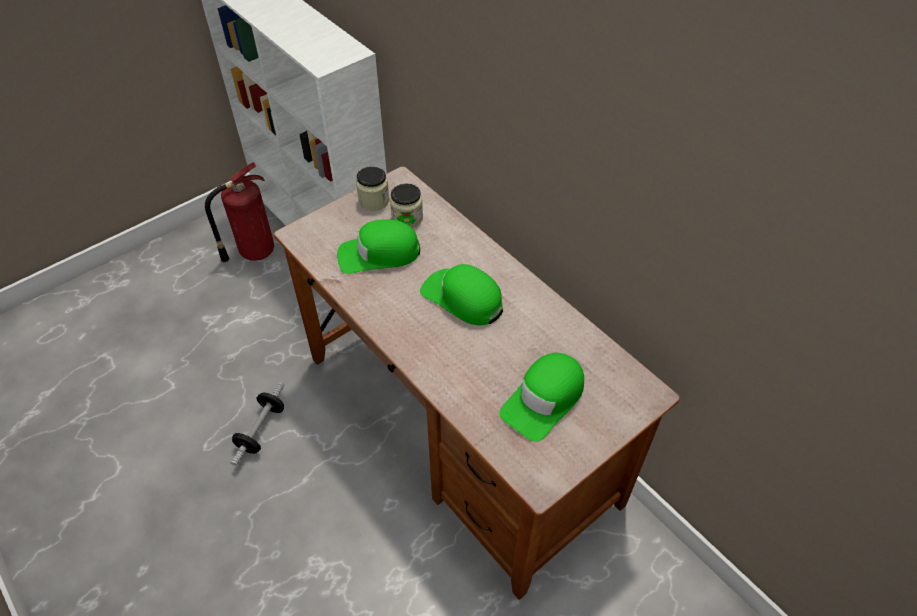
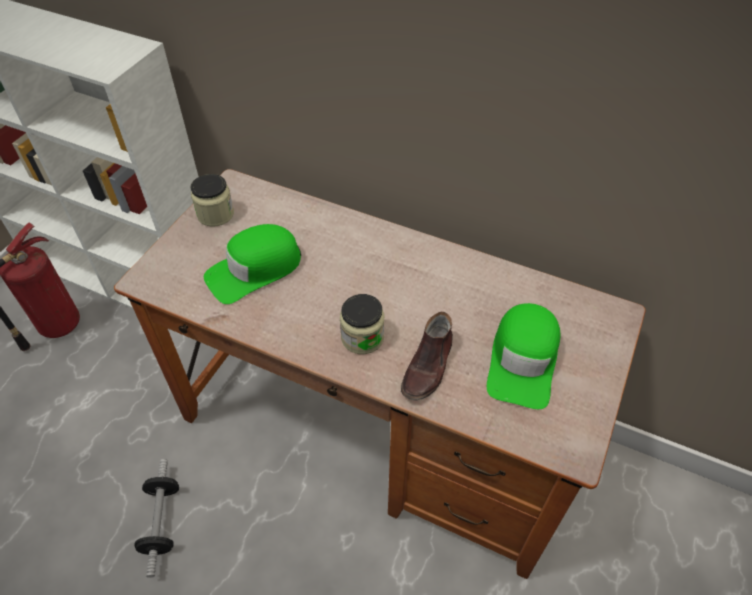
camera: 25 degrees left, 0 degrees up
jar [390,184,423,228] -> jar moved to [340,294,384,354]
green cap [420,264,503,326] -> none
none -> brown shoe [401,312,453,401]

